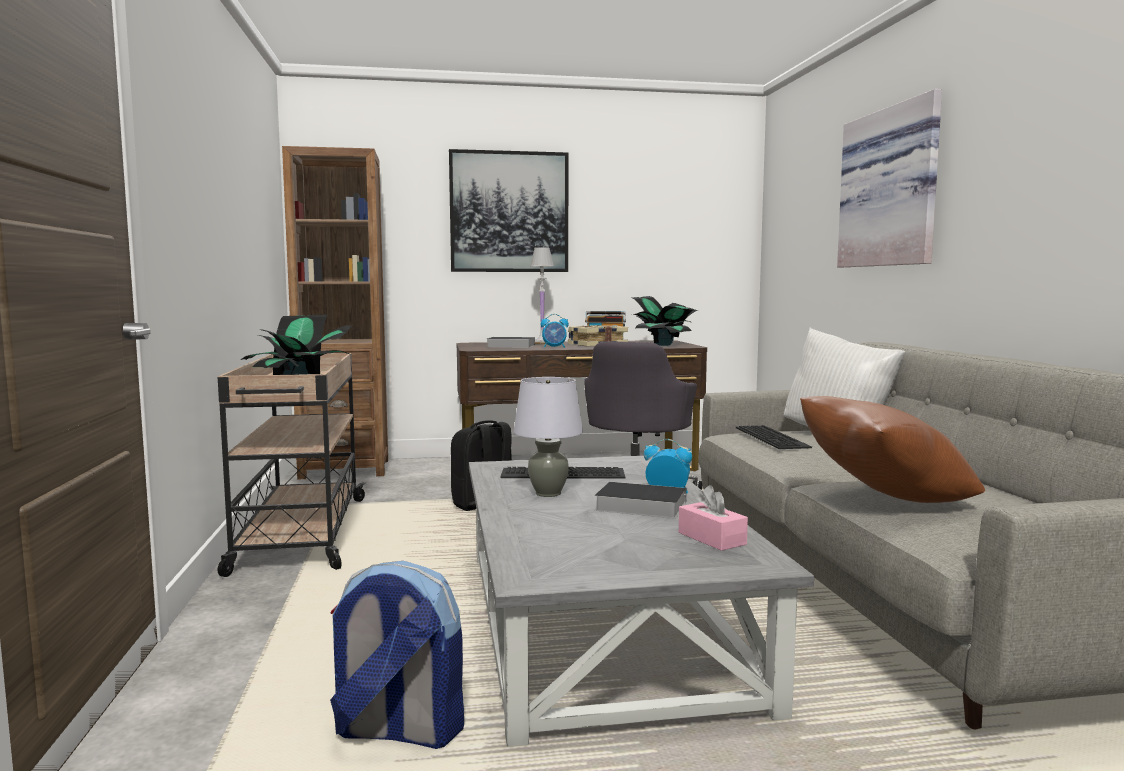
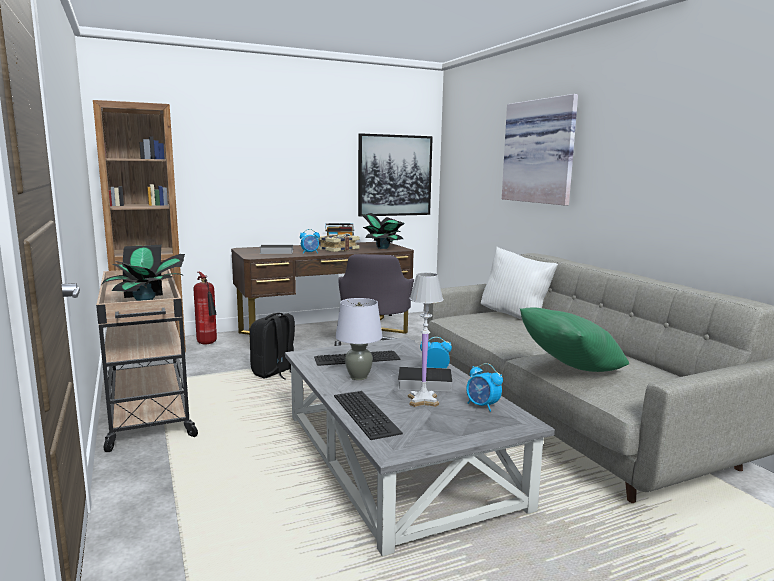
camera: 15 degrees left, 5 degrees up
backpack [330,561,464,749] -> none
picture [449,149,568,272] -> picture moved to [358,133,433,216]
white table lamp [530,247,554,345] -> white table lamp moved to [408,273,443,407]
pink tissue box [679,485,748,551] -> alarm clock [466,363,503,412]
keyboard [736,425,812,449] -> keyboard moved to [334,391,403,440]
brown pillow [800,396,985,503] -> green pillow [520,307,629,372]
none -> fire extinguisher [193,272,217,345]

